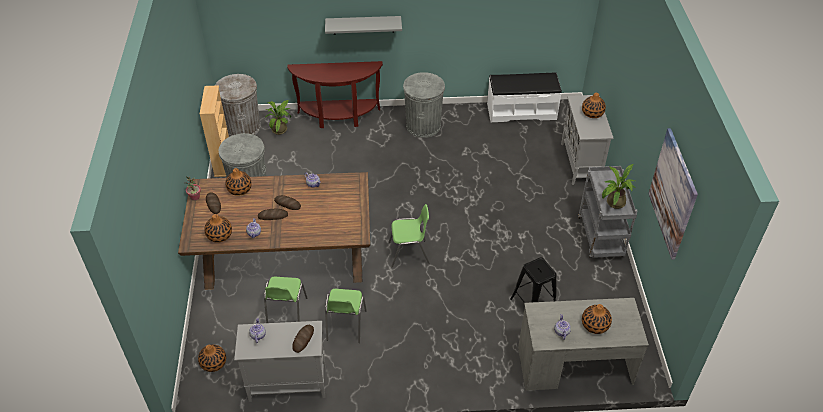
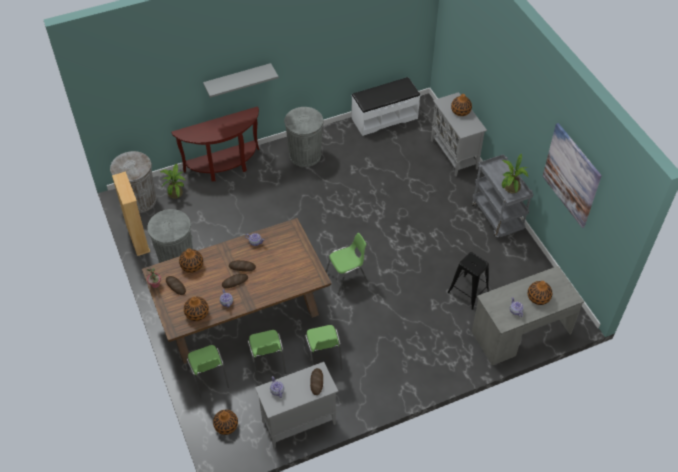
camera: 20 degrees left, 5 degrees up
none -> green chair [186,345,229,398]

